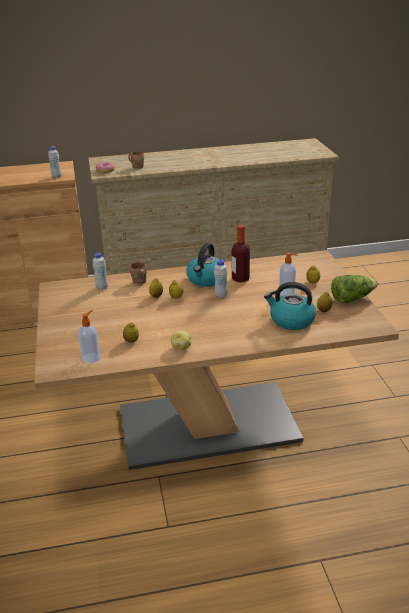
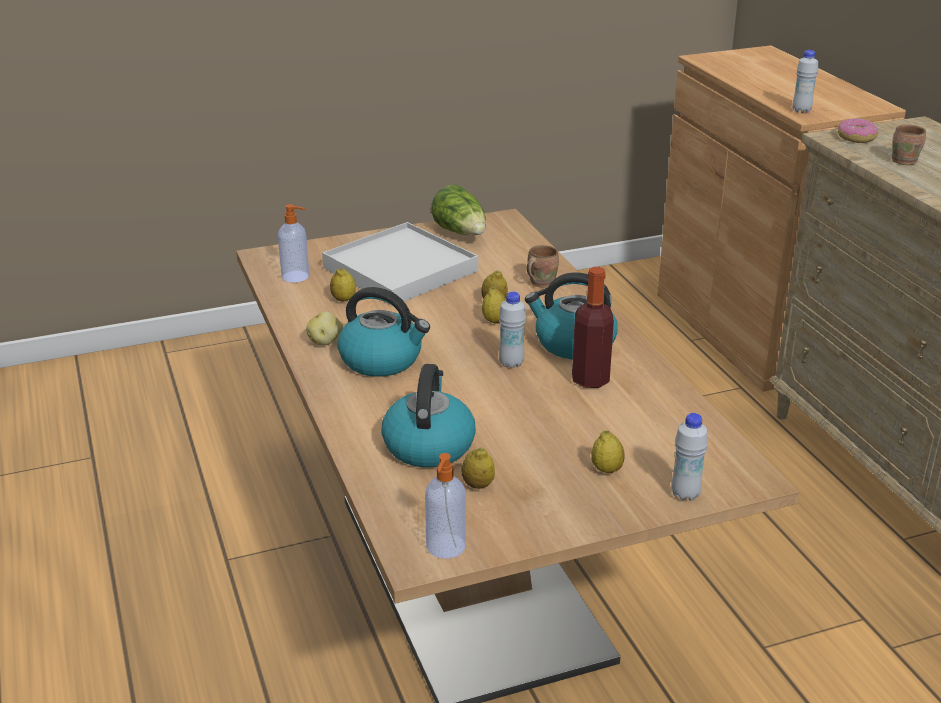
camera: 80 degrees right, 0 degrees up
white bottle [93,252,108,290] -> white bottle moved to [671,413,708,501]
soap dispenser [279,252,298,296] -> soap dispenser moved to [425,453,466,559]
lettuce [331,275,378,303] -> lettuce moved to [431,184,486,235]
none -> white tray [322,222,478,306]
none -> kettle [338,287,430,377]

